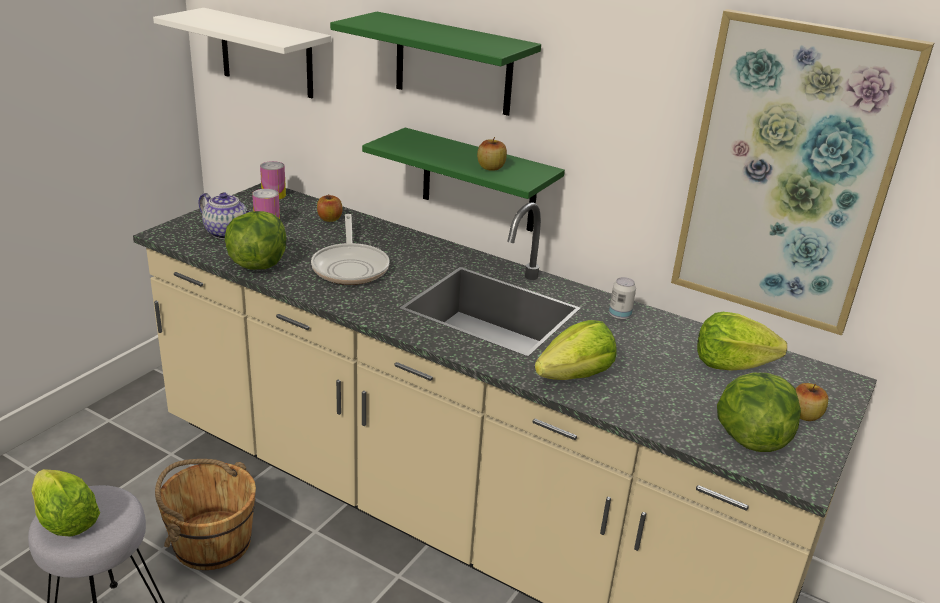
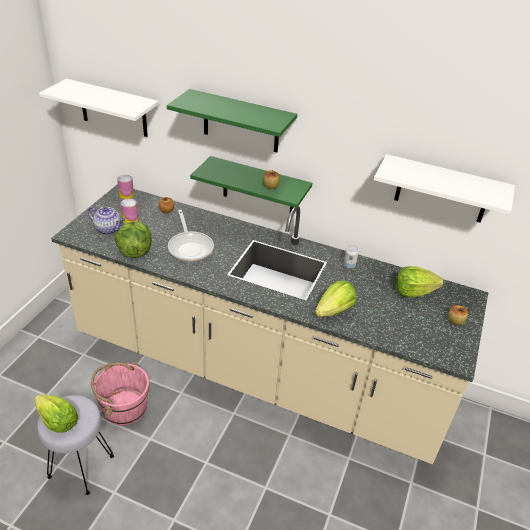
camera: 10 degrees left, 10 degrees up
brown bucket [155,459,256,570] -> pink bucket [91,362,149,426]
picture [671,9,934,336] -> white shelf [374,154,515,223]
lettuce [717,373,801,452] -> none

